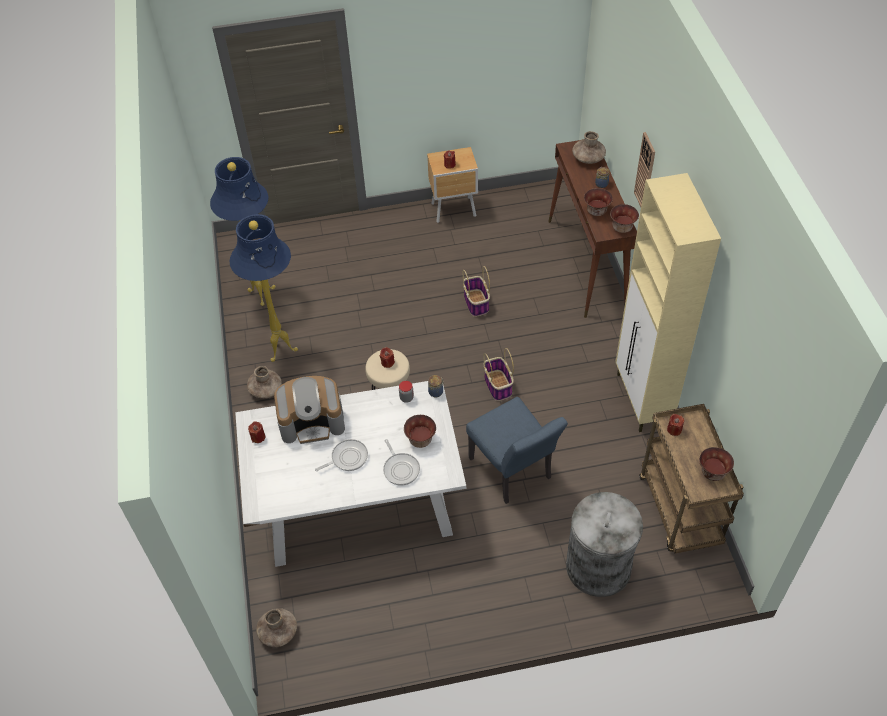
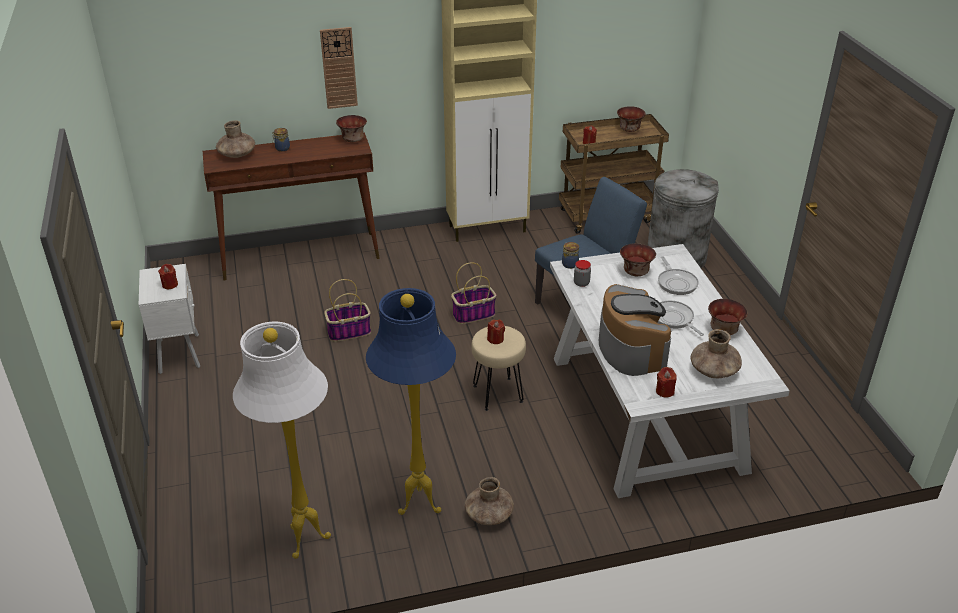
camera: 95 degrees left, 15 degrees down
blue floor lamp [210,157,276,306] -> white floor lamp [233,321,331,559]
brown vase [256,608,297,647] -> brown vase moved to [691,329,742,378]
frying pan [383,439,420,486] -> frying pan turned 105 degrees clockwise [658,257,699,295]
brown nightstand [427,147,478,223] -> white nightstand [139,264,200,374]
bowl [584,188,613,216] -> bowl moved to [708,299,747,335]

